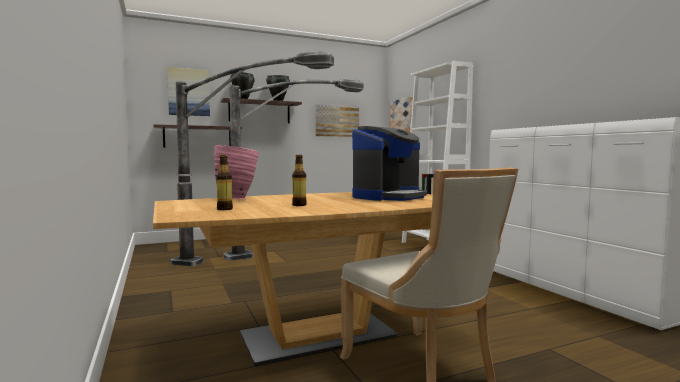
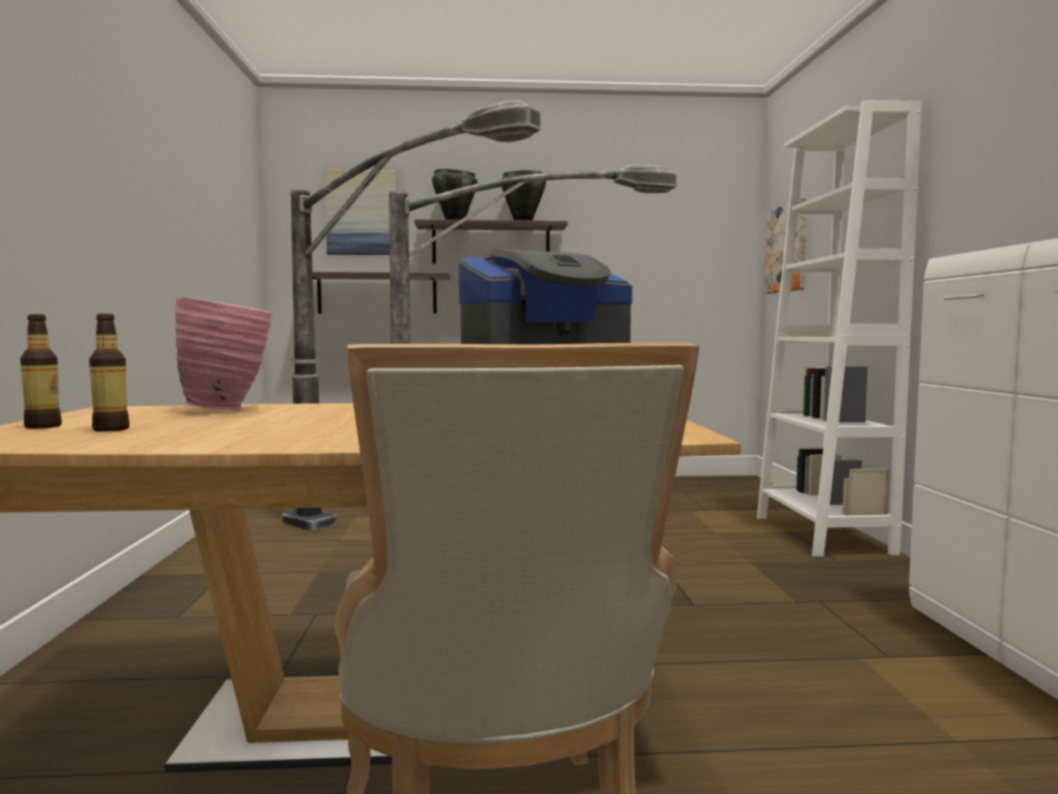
camera: 20 degrees right, 0 degrees up
bottle [292,155,307,206] -> bottle moved to [20,314,62,429]
picture [315,104,359,137] -> none

